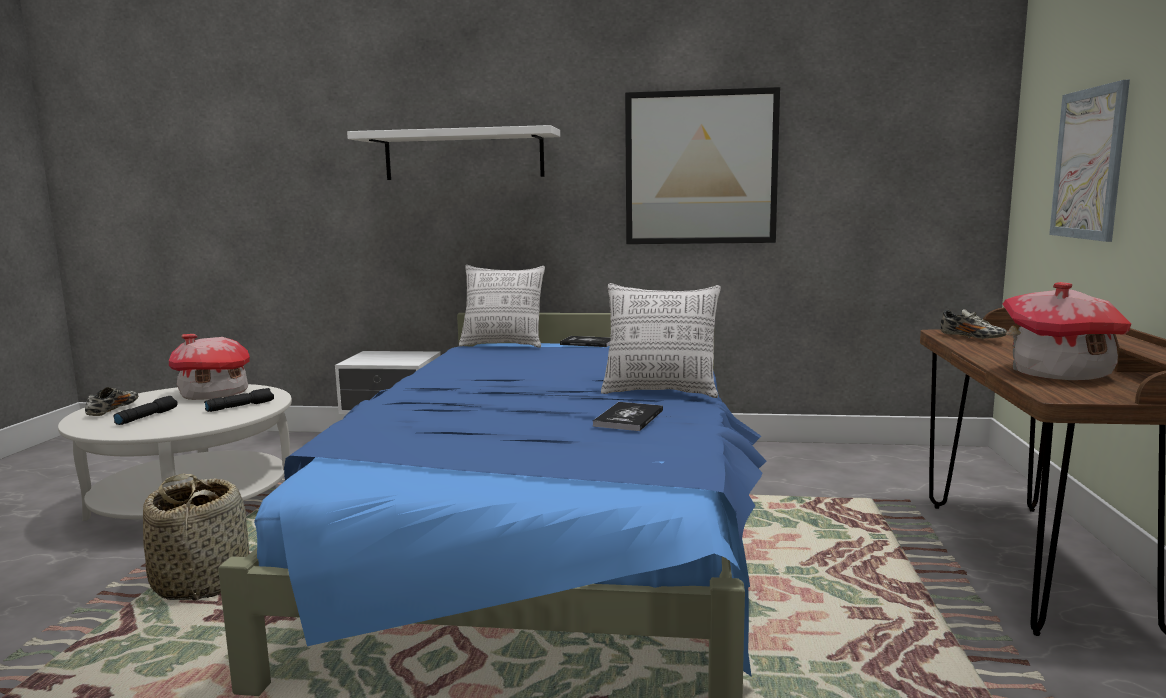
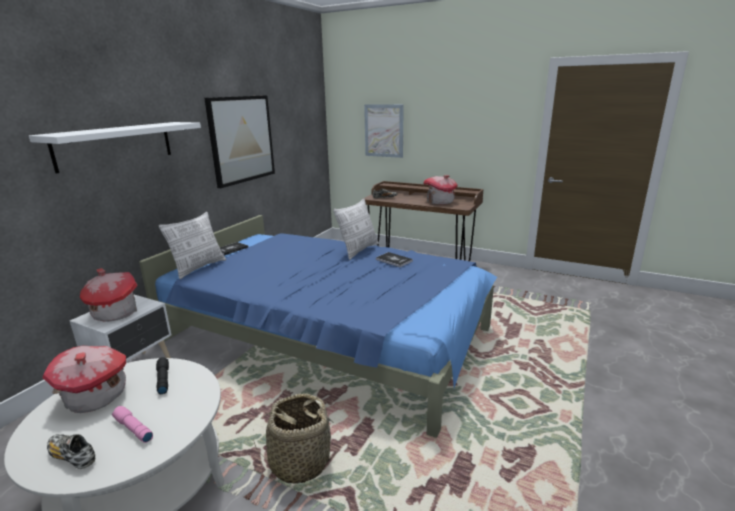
camera: 70 degrees left, 10 degrees up
black flashlight [113,396,178,425] -> pink flashlight [112,406,153,443]
none -> toy house [80,268,138,322]

